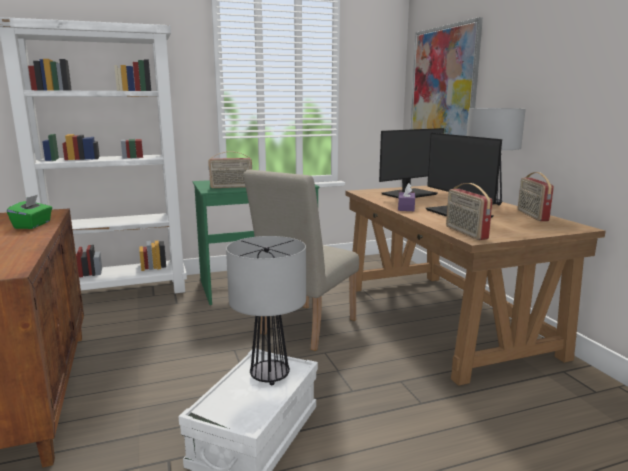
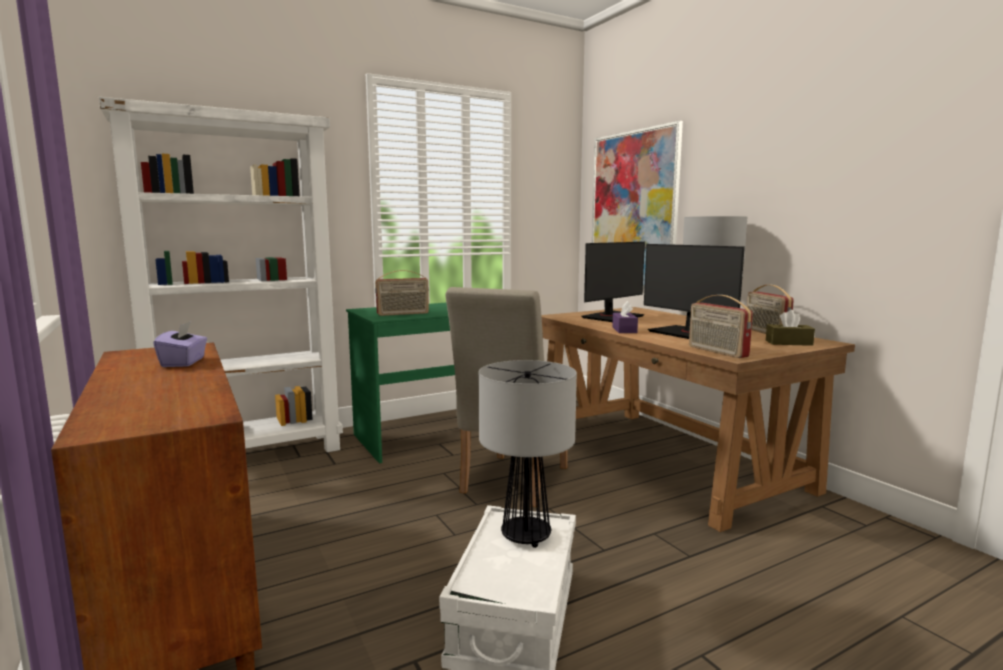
camera: 10 degrees left, 5 degrees down
green tissue box [7,195,52,229] -> purple tissue box [153,321,207,367]
none -> brown tissue box [766,310,815,346]

